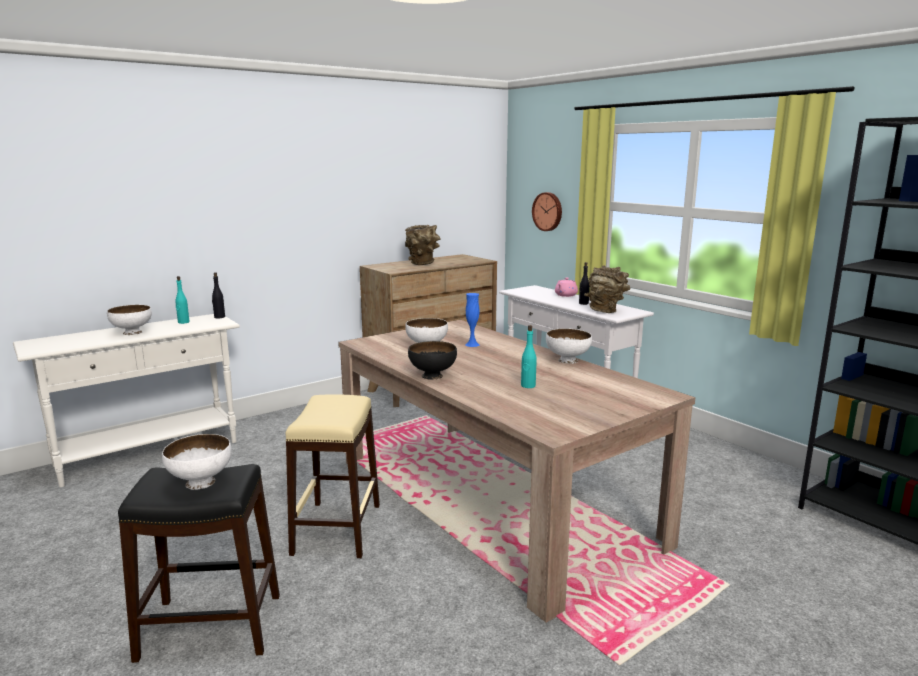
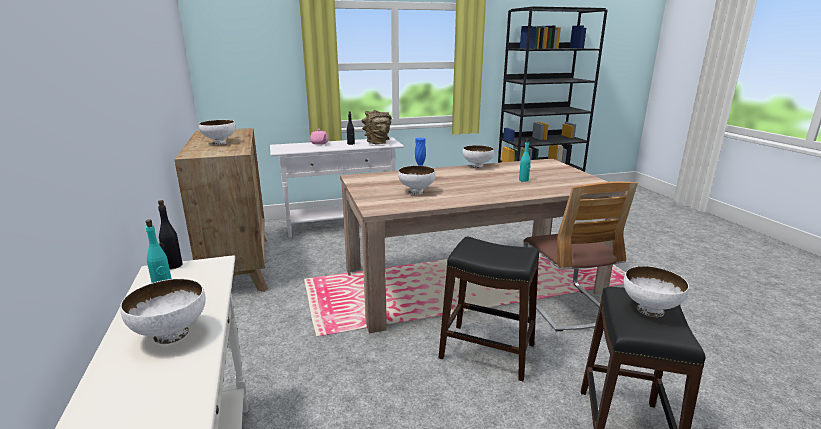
camera: 70 degrees left, 5 degrees up
beige stool [286,394,380,558] -> black stool [438,237,539,381]
brown vase [405,225,441,265] -> white bowl [199,120,235,145]
black bowl [408,341,457,380] -> none
wall clock [532,192,562,231] -> none
none -> chair [523,182,638,331]

